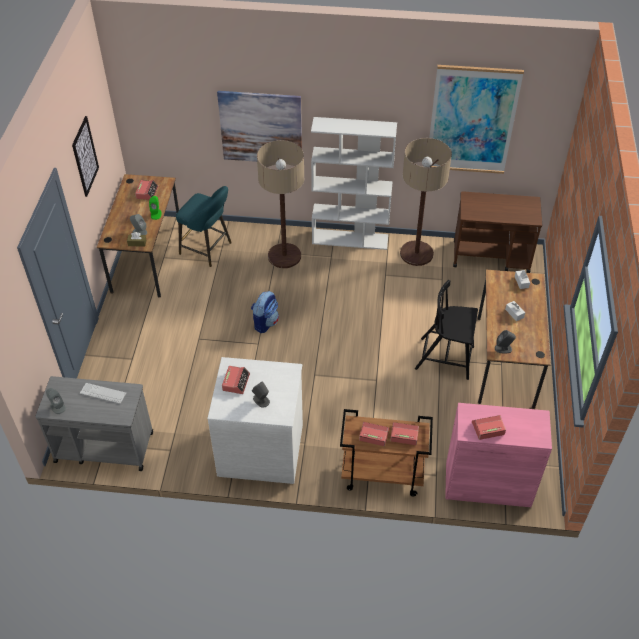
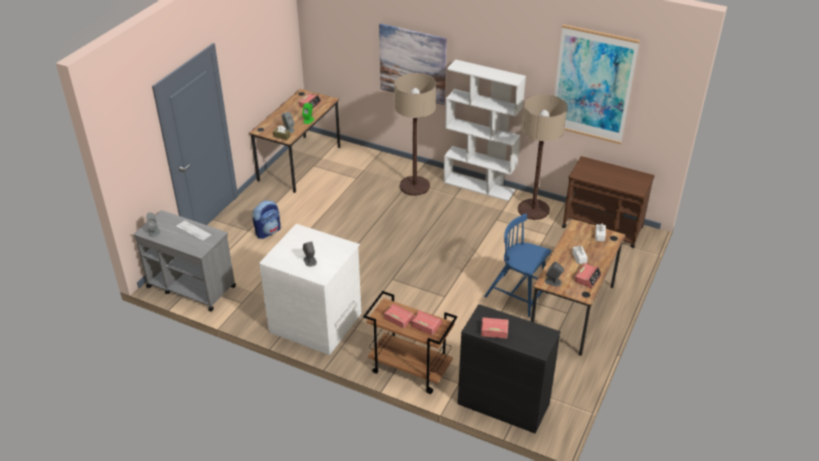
camera: 20 degrees right, 10 degrees down
picture [72,116,99,197] -> none
turquoise stool [176,186,232,267] -> none
alarm clock [222,366,250,394] -> alarm clock moved to [574,263,602,288]
backpack [251,291,279,333] -> backpack moved to [253,200,281,239]
black chair [415,280,478,380] -> blue chair [484,214,551,317]
pink cabinet [445,403,552,507] -> black cabinet [458,304,561,434]

